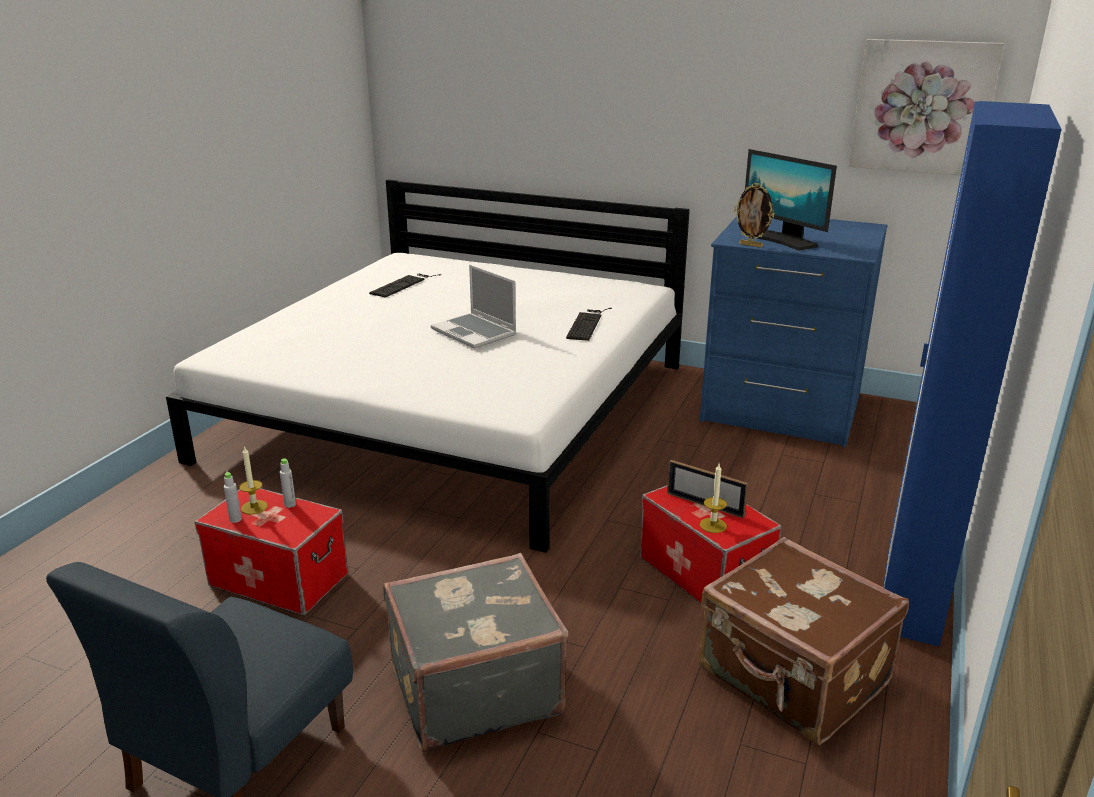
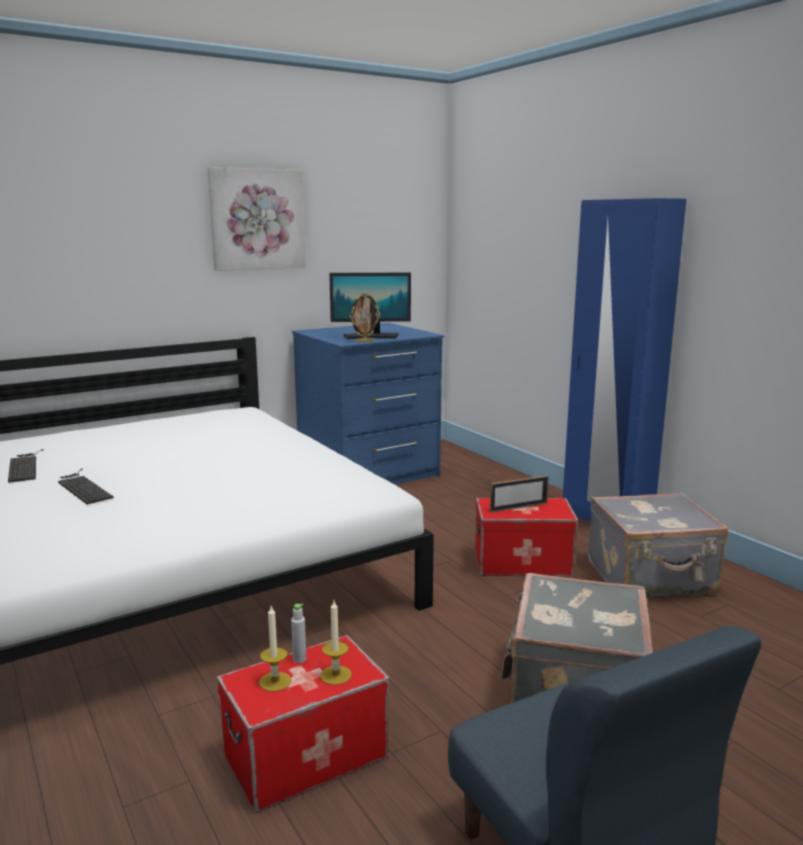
camera: 55 degrees left, 10 degrees down
grey bottle [224,471,242,523] -> none
laptop [431,265,517,349] -> none
keyboard [566,308,612,341] -> keyboard moved to [58,468,114,504]
brown suitcase [699,537,909,745] -> grey suitcase [588,492,729,598]
candle [700,464,727,533] -> candle moved to [320,601,352,685]
picture [848,39,1004,175] -> picture moved to [207,167,306,271]

